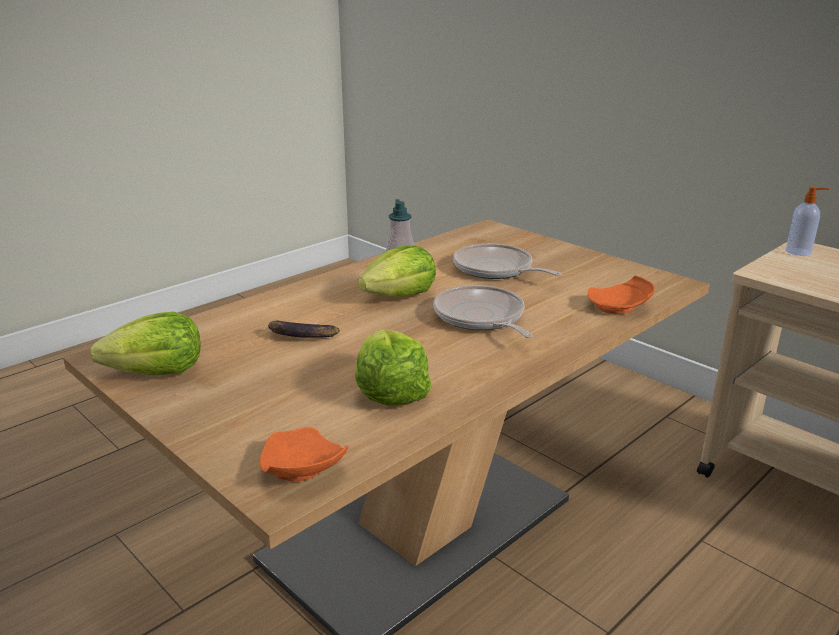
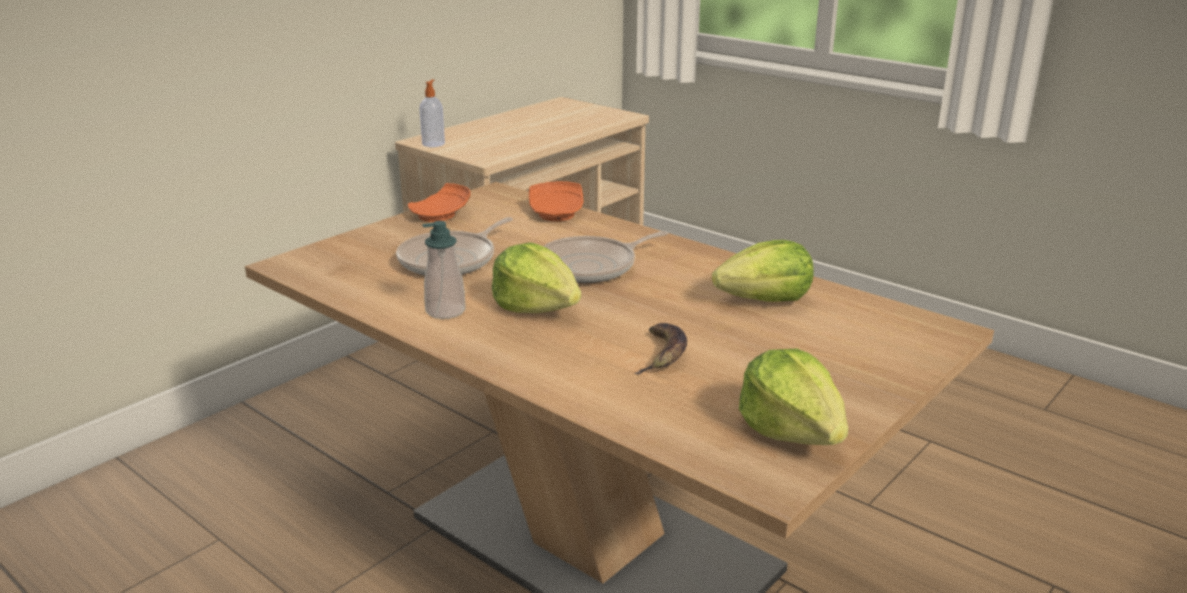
camera: 95 degrees left, 0 degrees up
orange plate [259,427,348,482] -> orange plate moved to [408,183,471,222]

